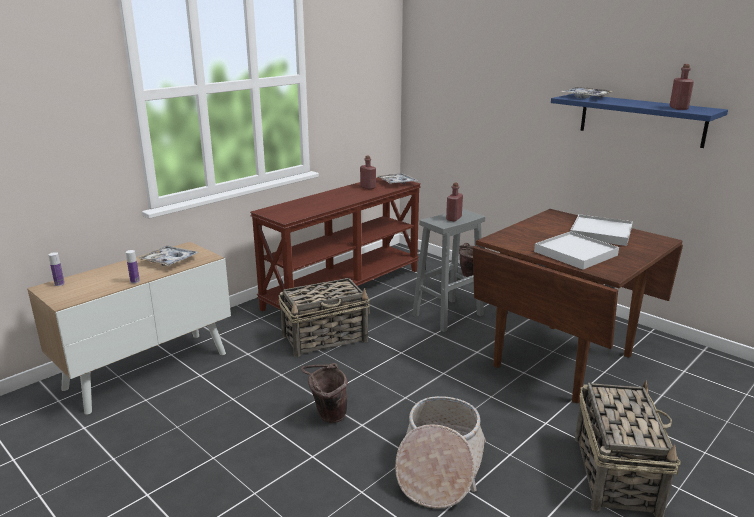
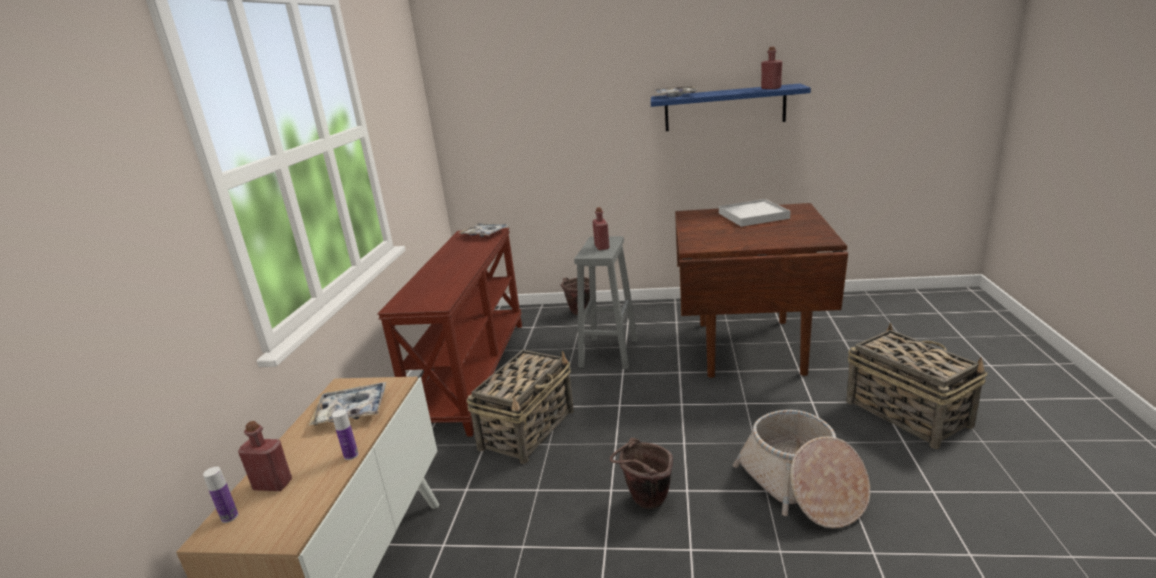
camera: 35 degrees left, 0 degrees up
red bottle [360,155,376,190] -> red bottle moved to [238,421,292,491]
white tray [534,231,619,270] -> none

